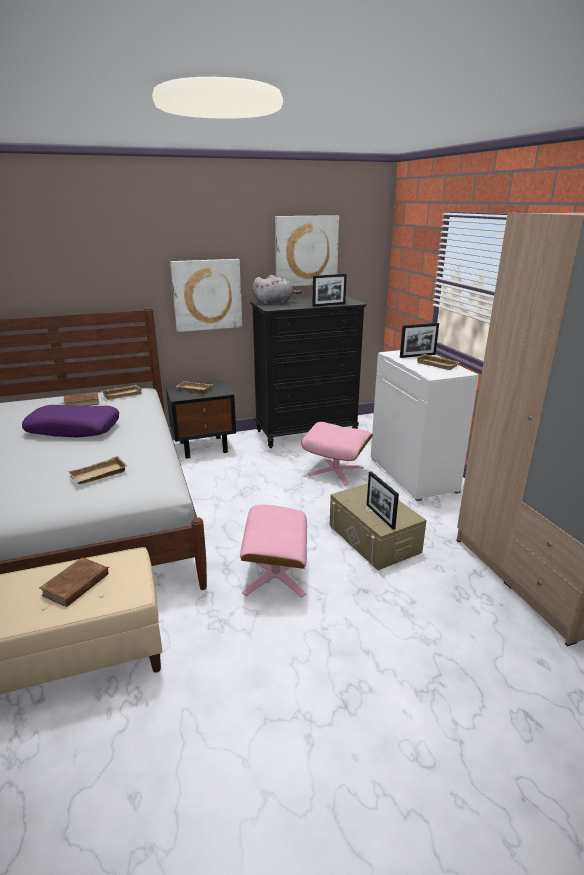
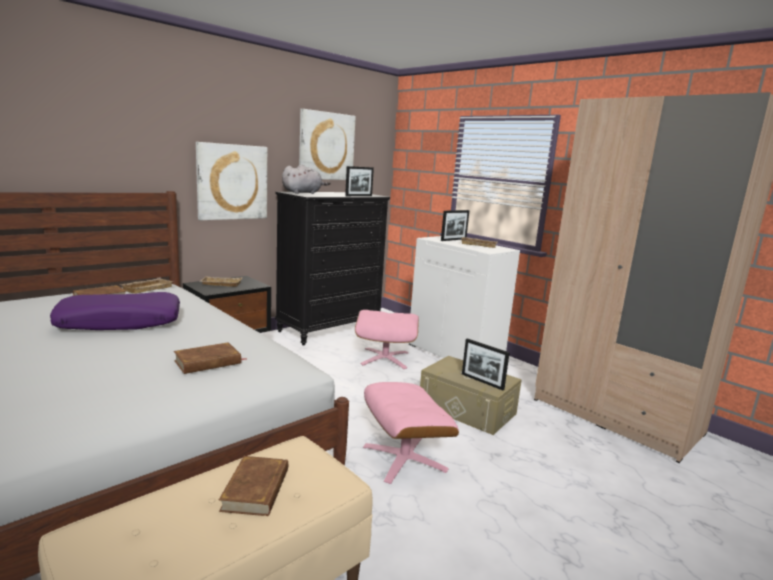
camera: 25 degrees left, 10 degrees down
beige tray [68,456,127,485] -> brown book [174,342,247,374]

